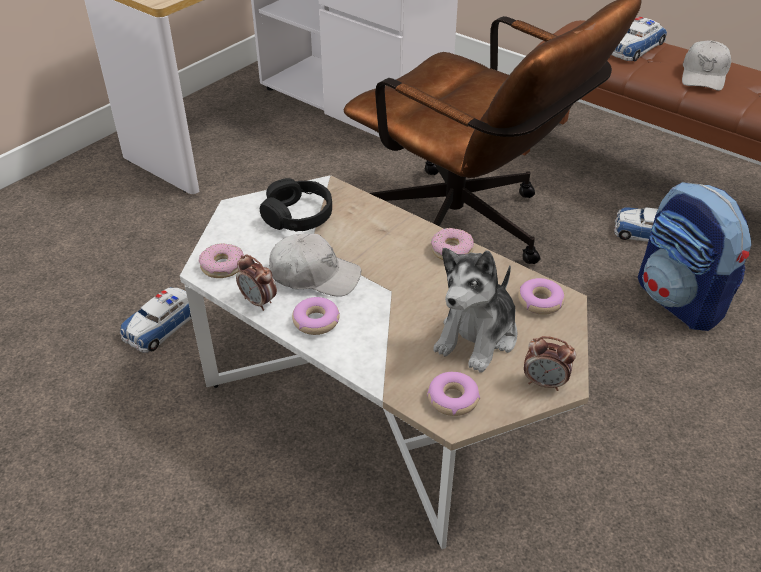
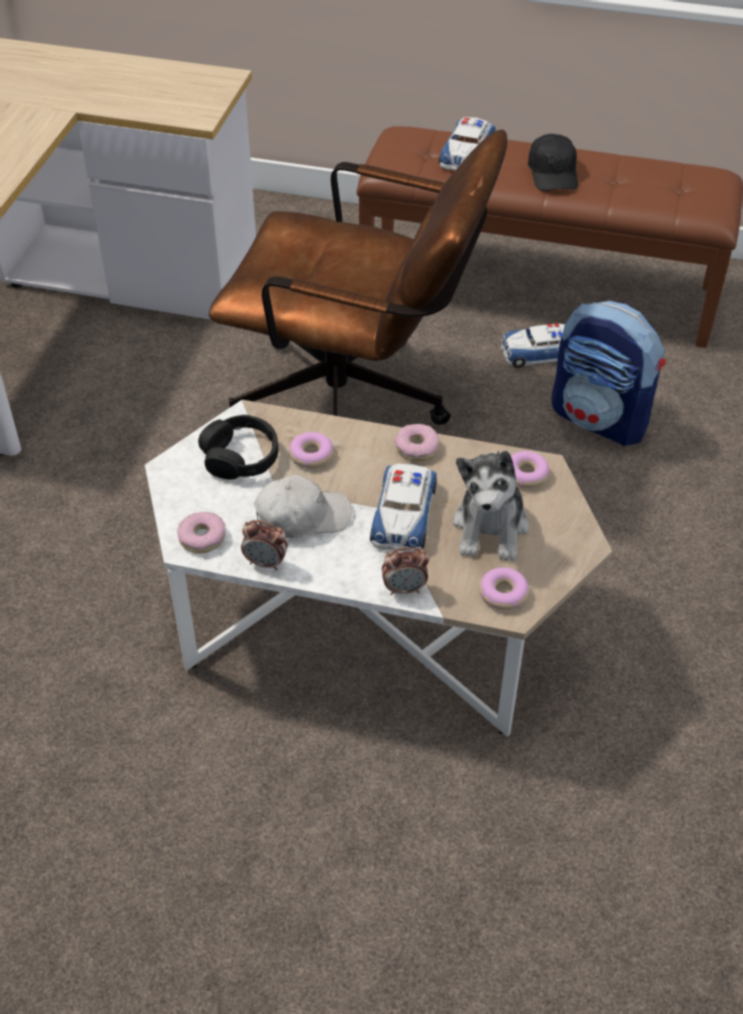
camera: 25 degrees left, 5 degrees up
toy car [120,287,192,353] -> toy car moved to [370,464,437,552]
donut [292,297,340,335] -> donut moved to [289,432,334,468]
alarm clock [524,336,576,391] -> alarm clock moved to [382,547,429,595]
white cap [682,41,731,91] -> black cap [528,134,578,191]

